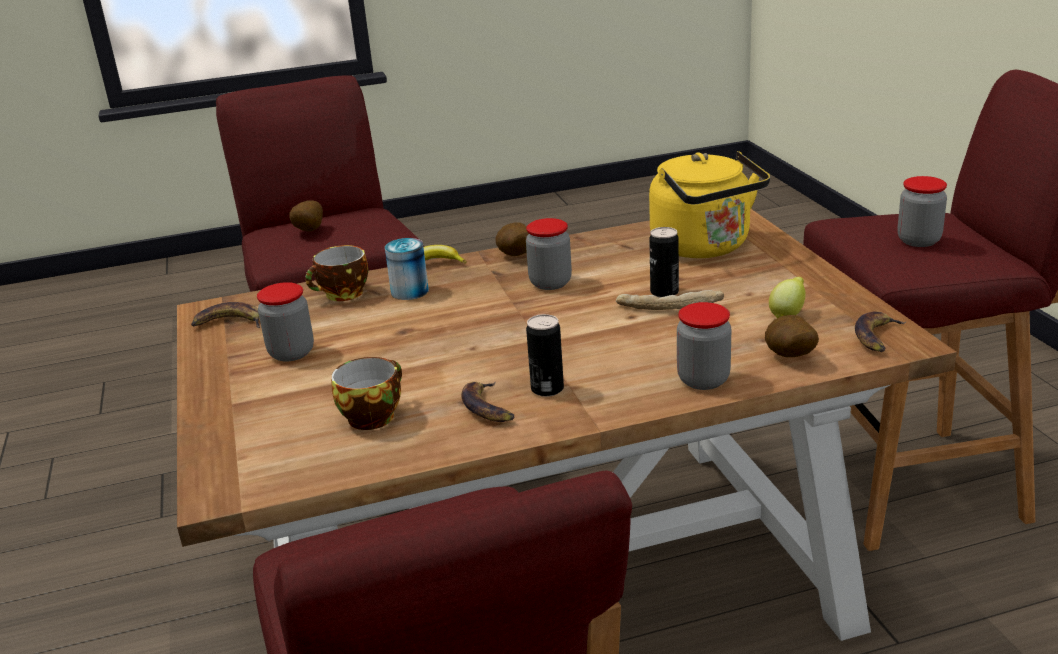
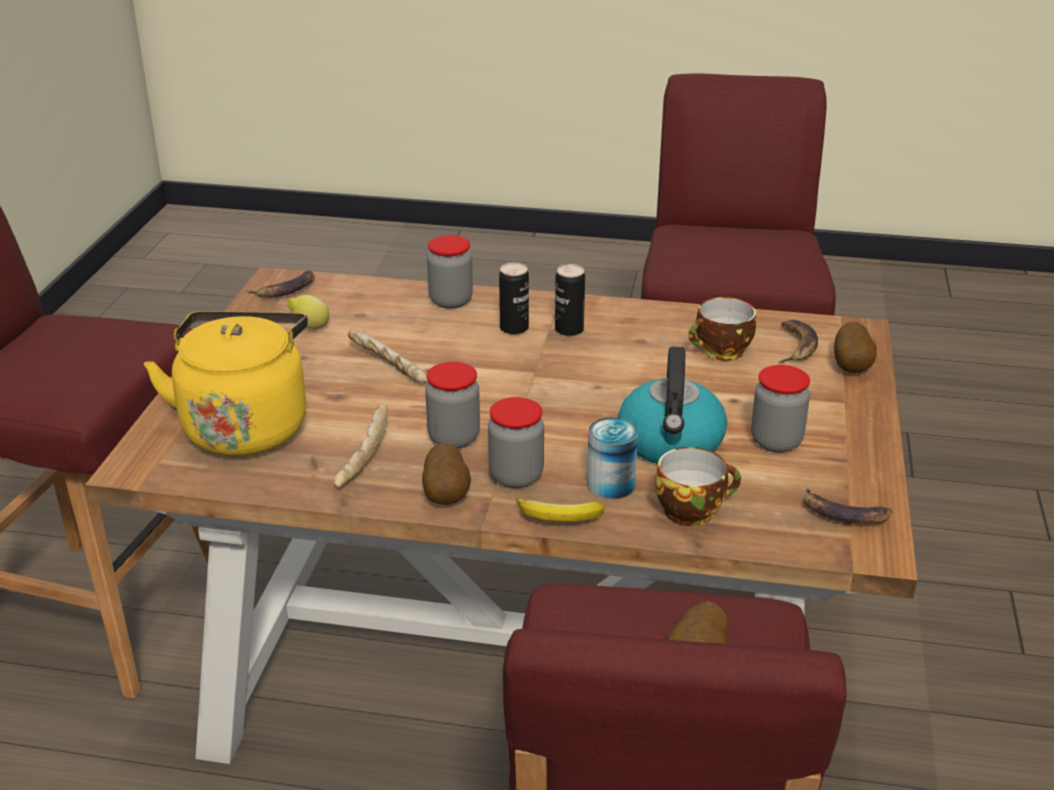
camera: 155 degrees left, 5 degrees up
banana [461,382,515,422] -> banana moved to [778,320,818,364]
can [649,227,679,297] -> can moved to [499,263,529,335]
potato [765,315,819,357] -> potato moved to [834,322,877,373]
jar [898,176,947,247] -> jar moved to [488,397,544,488]
none -> bread [333,404,388,488]
none -> kettle [618,346,727,464]

